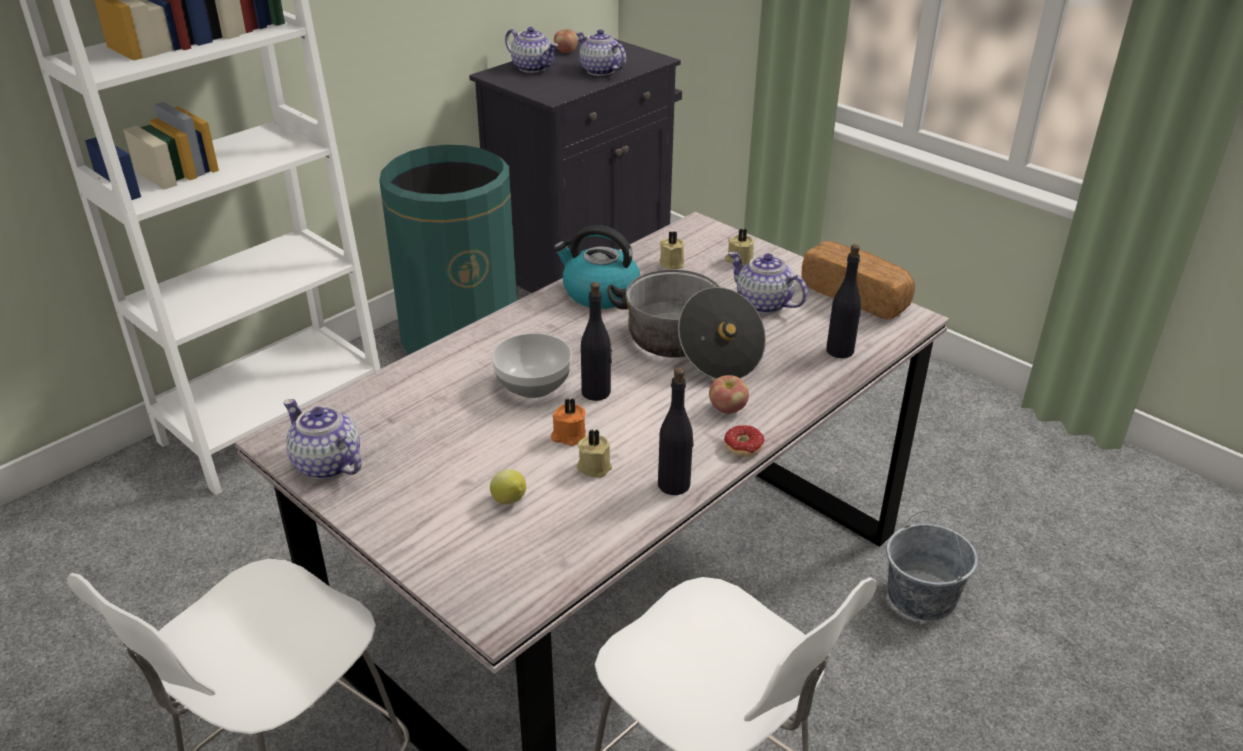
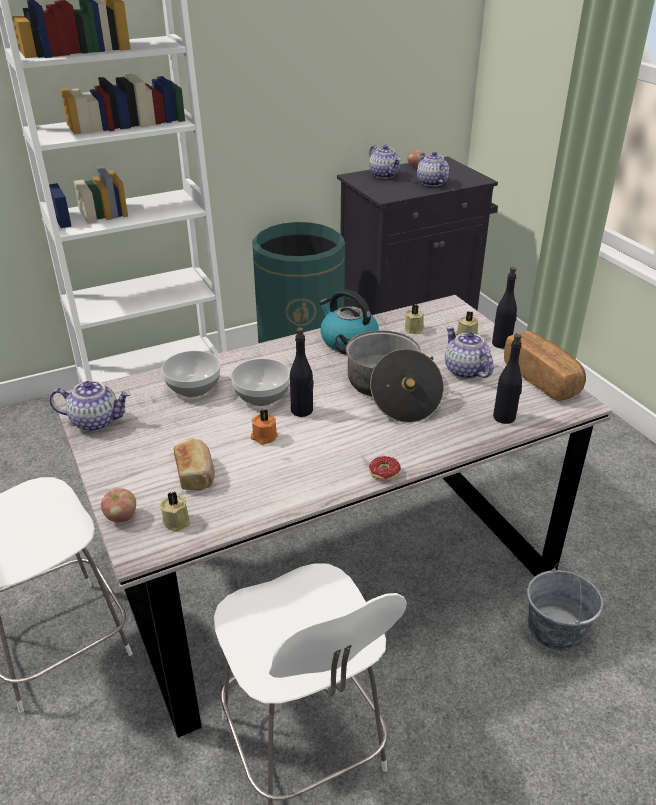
camera: 20 degrees right, 0 degrees up
teapot [283,399,362,480] -> teapot turned 120 degrees clockwise [49,381,131,432]
lemon [490,469,526,505] -> bread [174,439,215,491]
beige candle [576,429,612,478] -> beige candle moved to [159,491,190,532]
black bottle [658,368,693,495] -> black bottle moved to [492,267,517,349]
apple [709,375,749,414] -> apple moved to [101,488,136,522]
none -> bowl [162,351,220,397]

